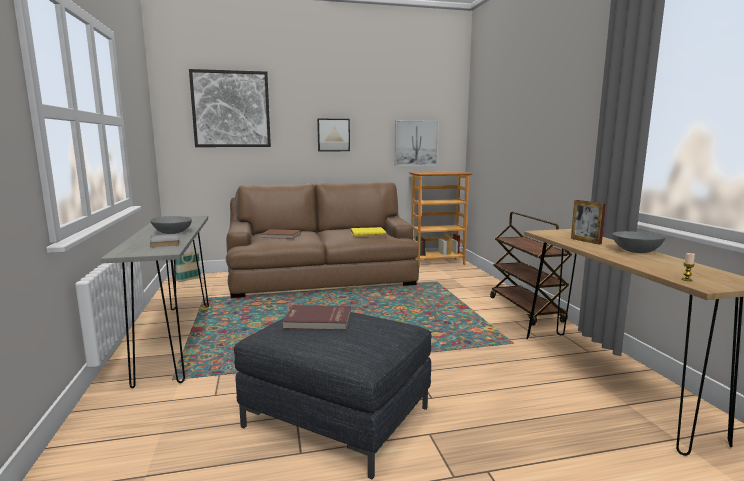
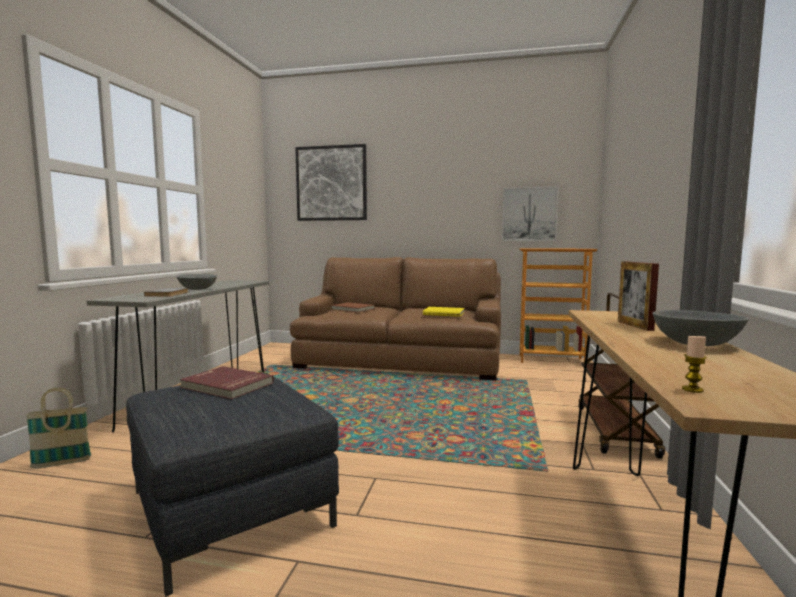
camera: 25 degrees right, 5 degrees down
basket [175,244,201,282] -> basket moved to [26,387,92,469]
picture [317,119,350,151] -> none

